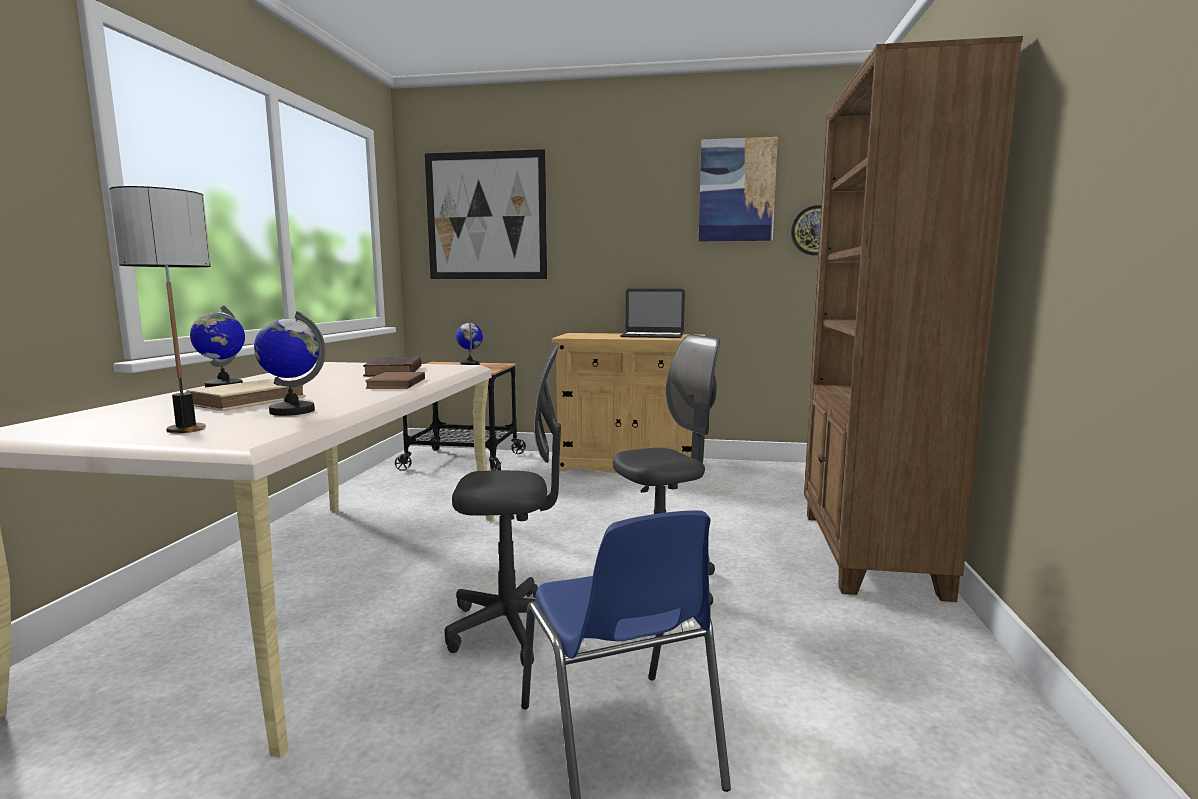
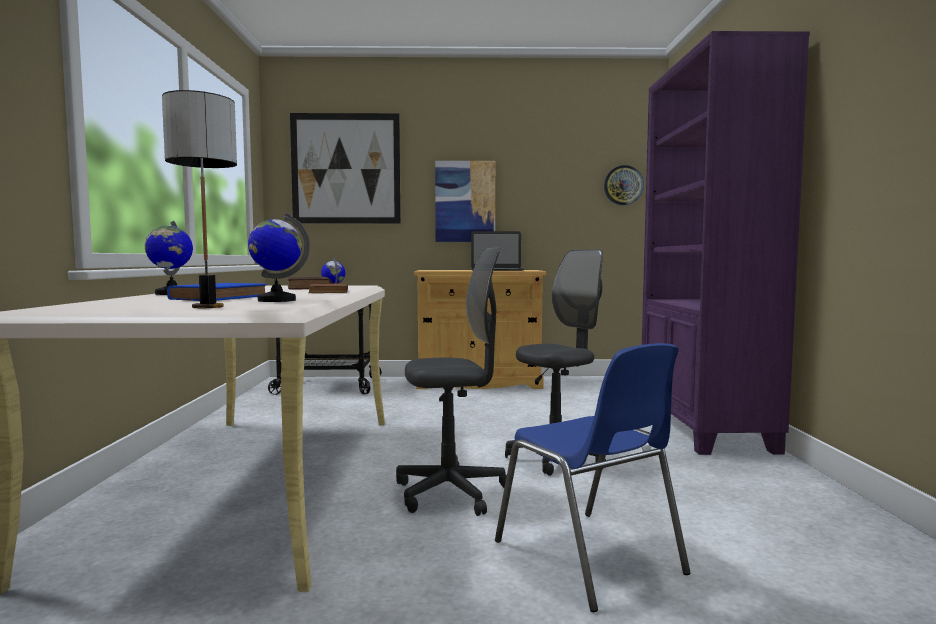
camera: 10 degrees left, 5 degrees down
beige book [186,379,306,411] -> blue book [167,283,267,301]
picture [699,137,778,241] -> picture moved to [435,161,495,242]
brown bookcase [804,36,1023,602] -> purple bookcase [642,31,810,455]

